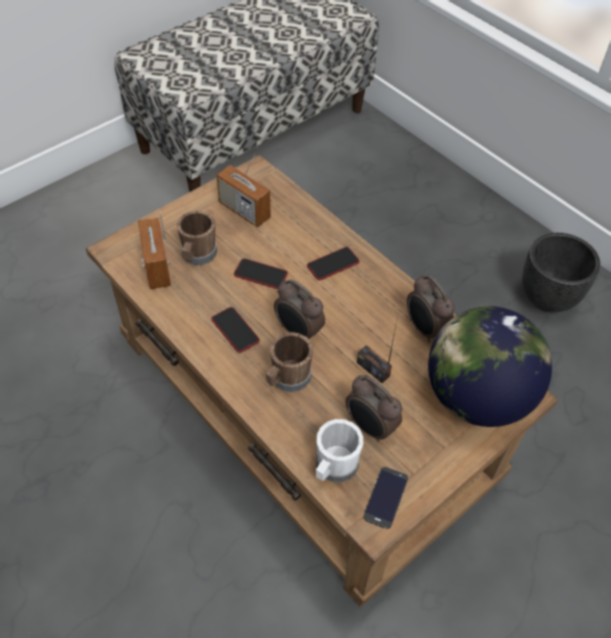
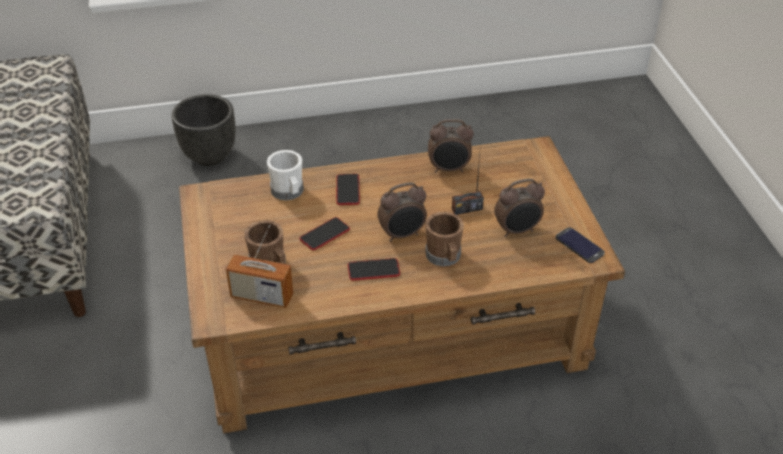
camera: 60 degrees left, 10 degrees down
radio [217,147,271,227] -> none
white mug [316,419,363,483] -> white mug moved to [267,150,304,200]
globe [428,306,552,427] -> none
black planter [522,233,601,312] -> black planter moved to [171,94,235,166]

